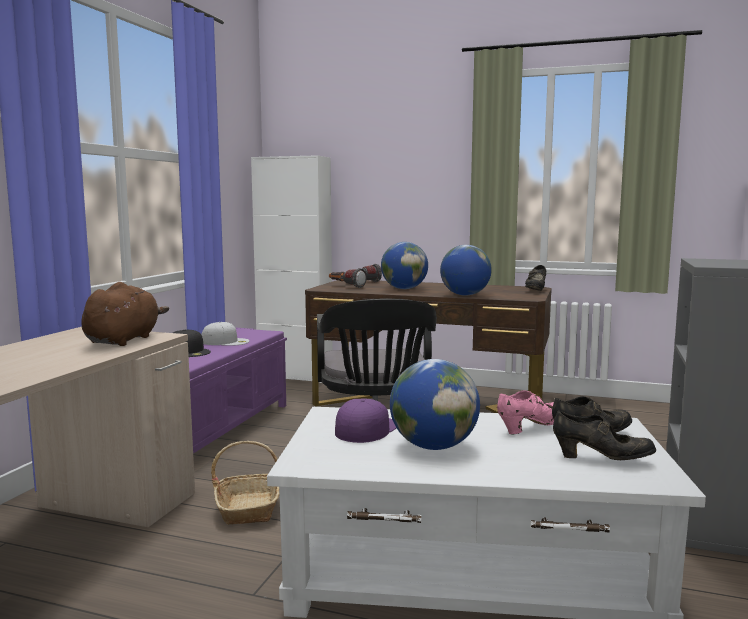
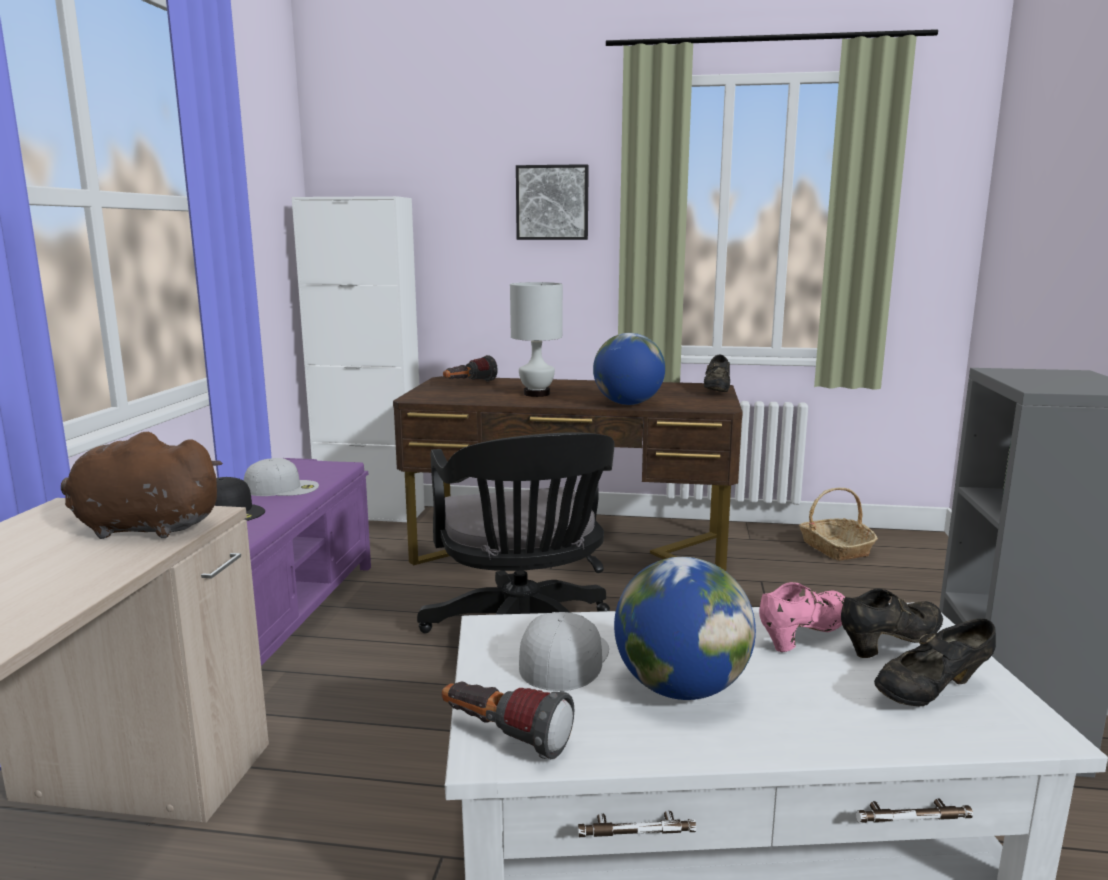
camera: 10 degrees left, 5 degrees up
brown plush toy [81,282,169,346] -> brown plush toy turned 90 degrees counterclockwise [61,432,223,539]
basket [211,441,279,525] -> basket moved to [799,487,878,561]
flashlight [329,268,367,288] -> flashlight moved to [442,681,574,759]
purple cap [335,399,396,443] -> white cap [519,612,609,691]
globe [381,242,428,289] -> white table lamp [510,282,563,397]
black shoe [553,410,656,460] -> black shoe turned 150 degrees clockwise [874,618,996,706]
none -> picture [516,164,589,240]

